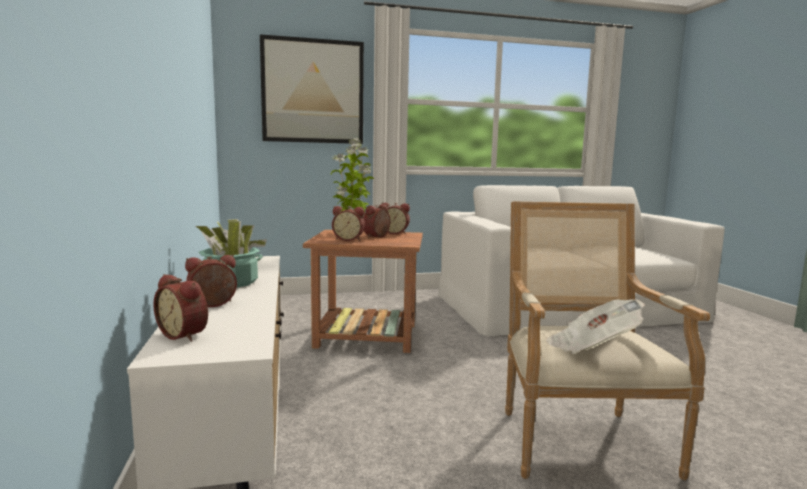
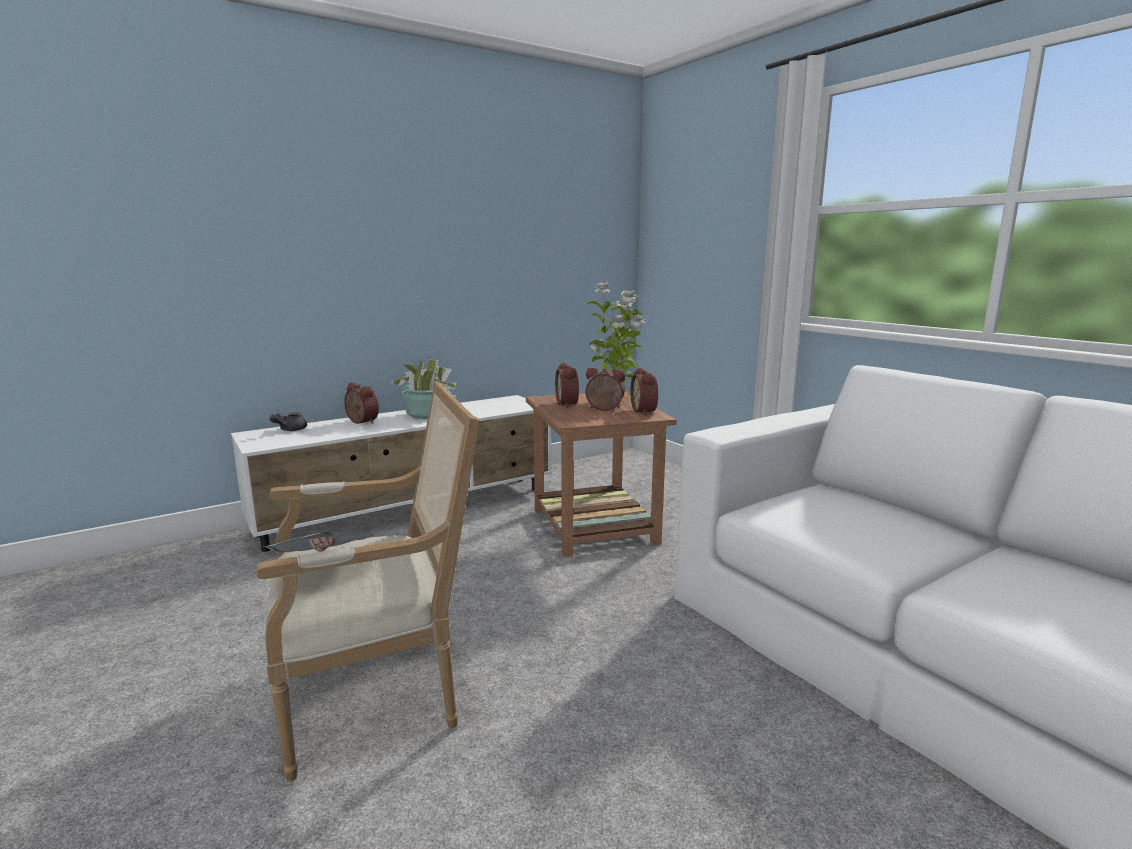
camera: 70 degrees right, 5 degrees up
alarm clock [153,274,208,342] -> grey teapot [270,413,307,431]
picture [260,34,364,144] -> none

